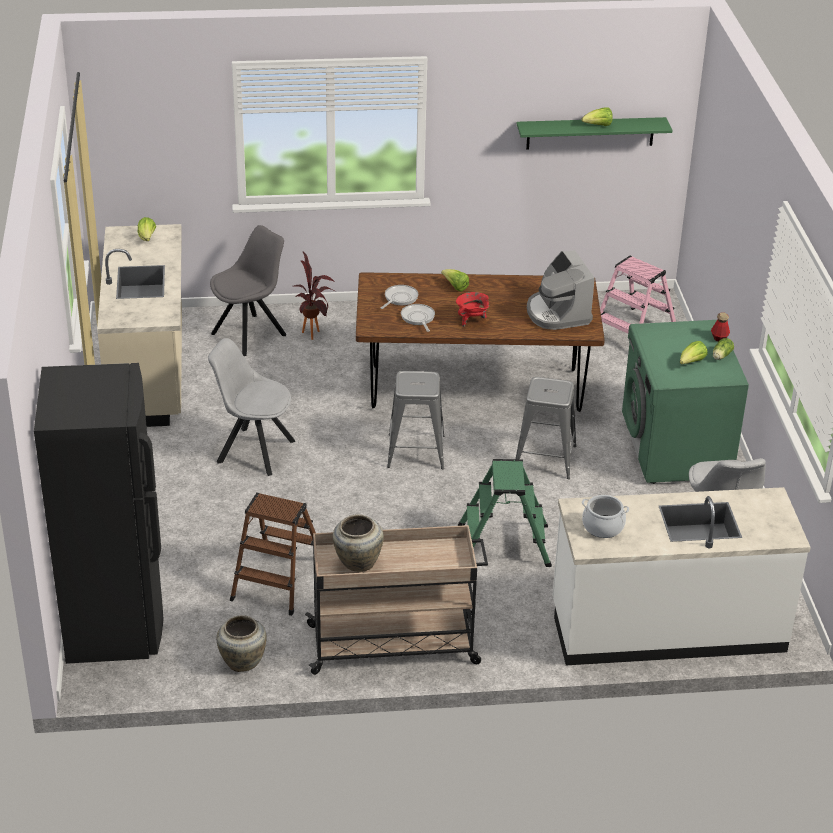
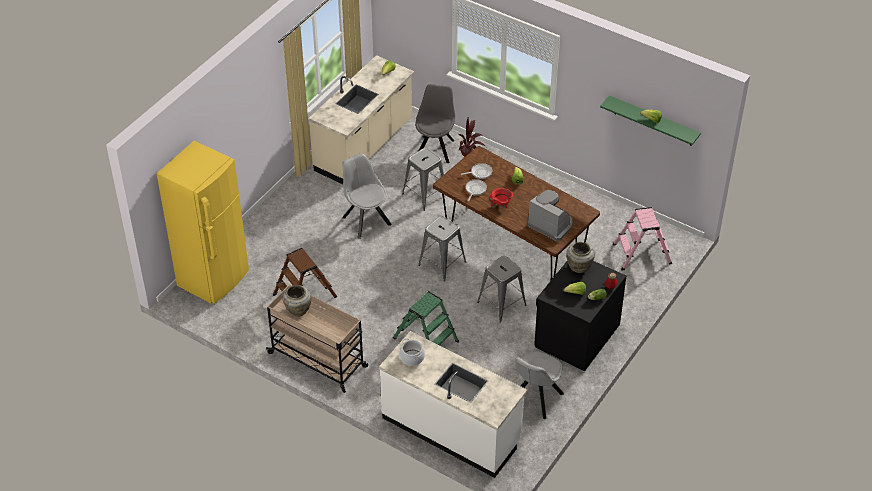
camera: 40 degrees right, 10 degrees up
black fridge [34,363,164,664] -> yellow fridge [157,140,249,304]
grey chair [210,225,286,356] -> grey chair turned 75 degrees counterclockwise [415,84,455,163]
beige vase [217,615,267,672] -> beige vase moved to [566,242,595,273]
coffee machine [527,250,595,330] -> coffee machine turned 105 degrees clockwise [528,190,573,241]
green washing machine [622,320,749,484] -> black washing machine [534,261,626,371]
none -> grey stool [402,148,444,211]

